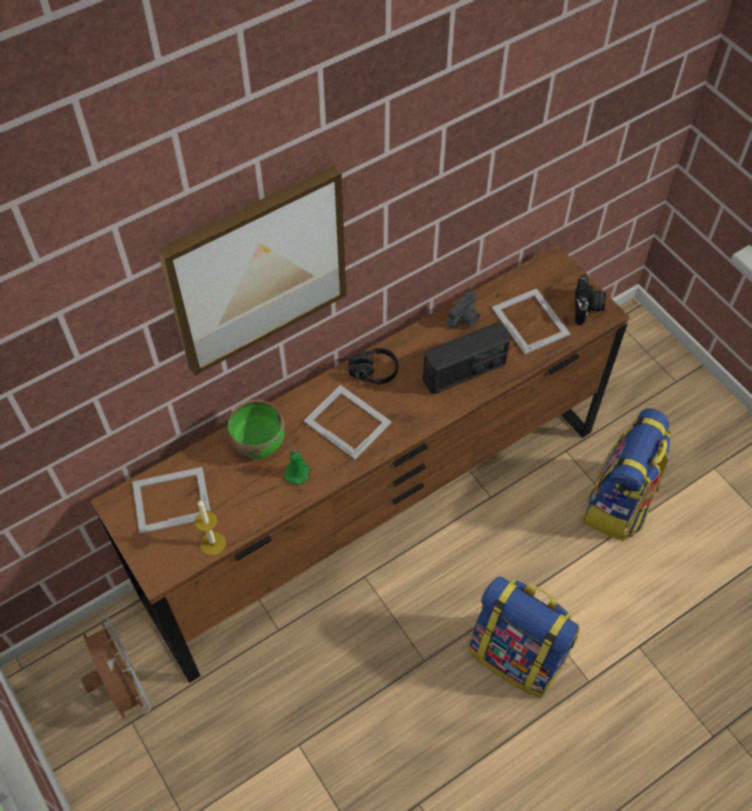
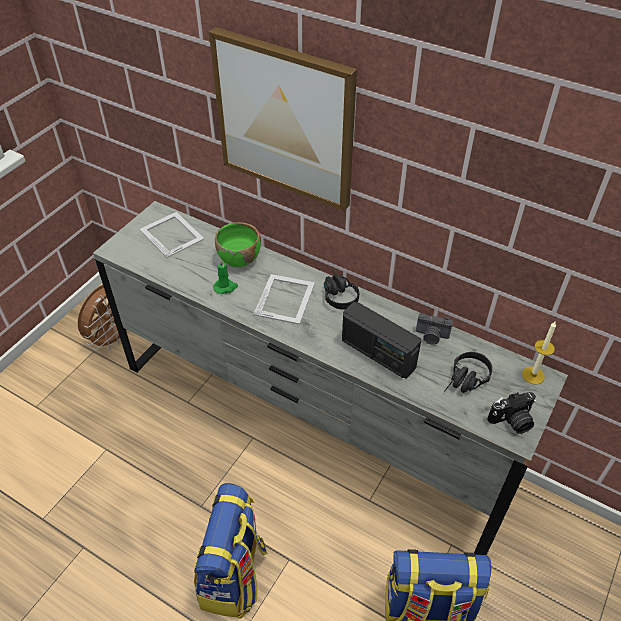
camera: 65 degrees right, 10 degrees down
brown dresser [91,245,630,683] -> grey dresser [93,201,568,555]
candle [195,501,226,555] -> candle moved to [522,322,556,385]
picture frame [492,288,570,354] -> black headphones [444,352,492,393]

